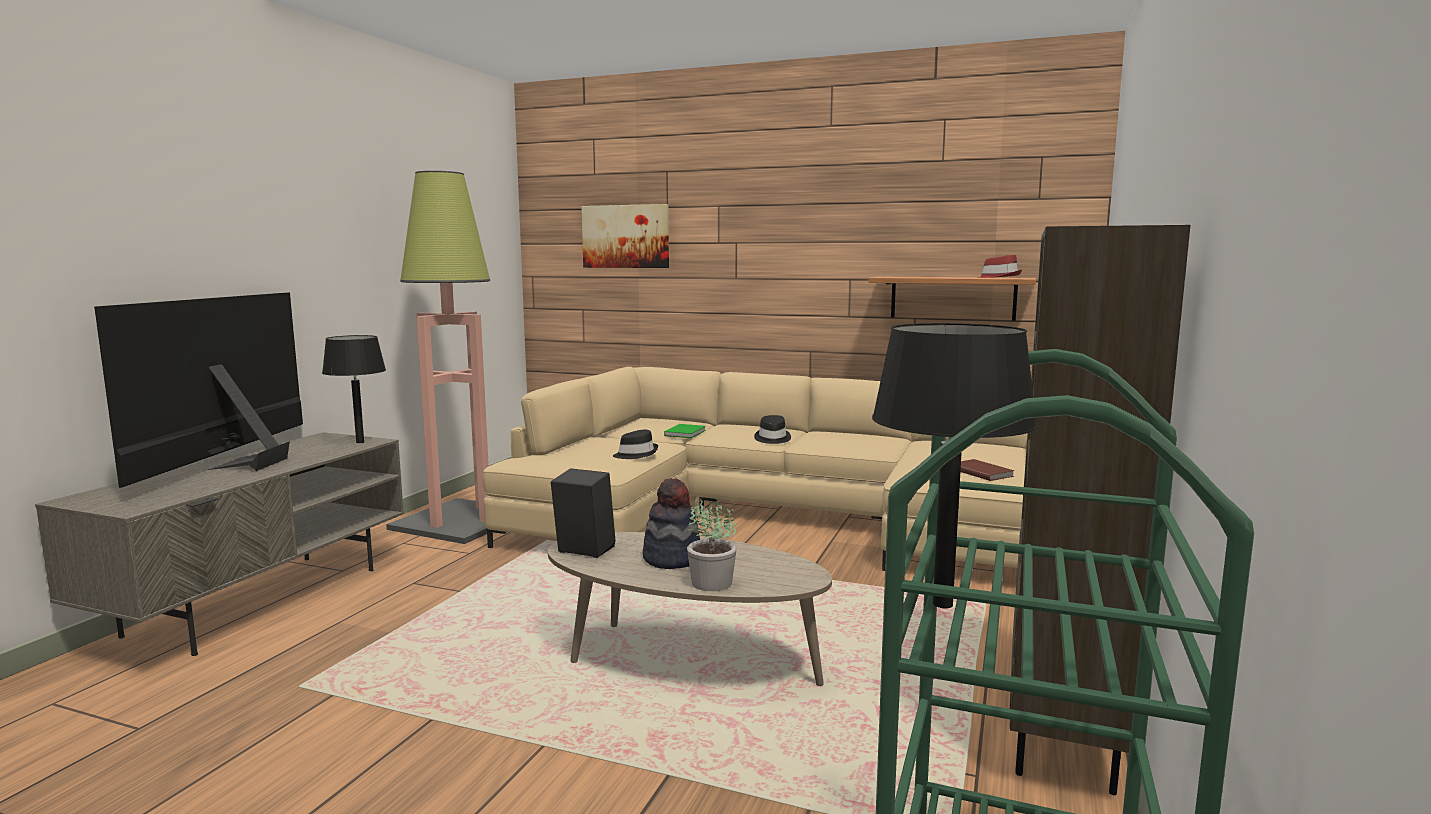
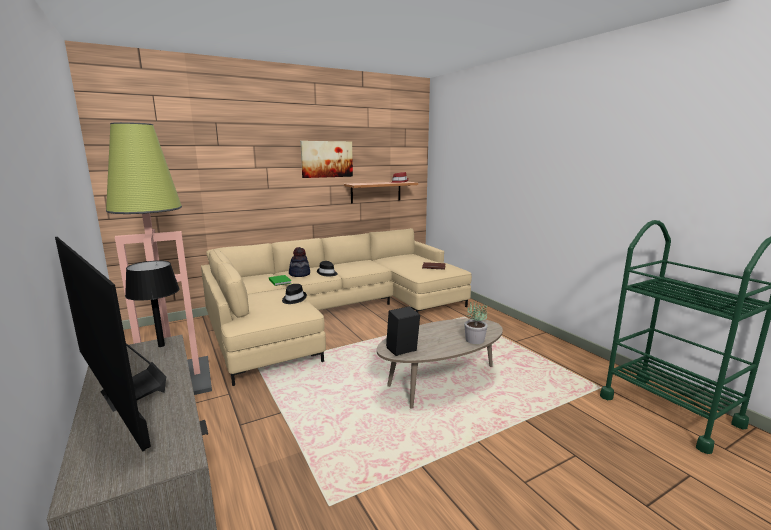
camera: 50 degrees left, 5 degrees up
picture [582,204,669,268] -> picture moved to [300,141,353,178]
hat [643,478,700,569] -> hat moved to [289,247,310,277]
black table lamp [872,323,1038,608] -> none
brown bookcase [1009,225,1190,795] -> none

